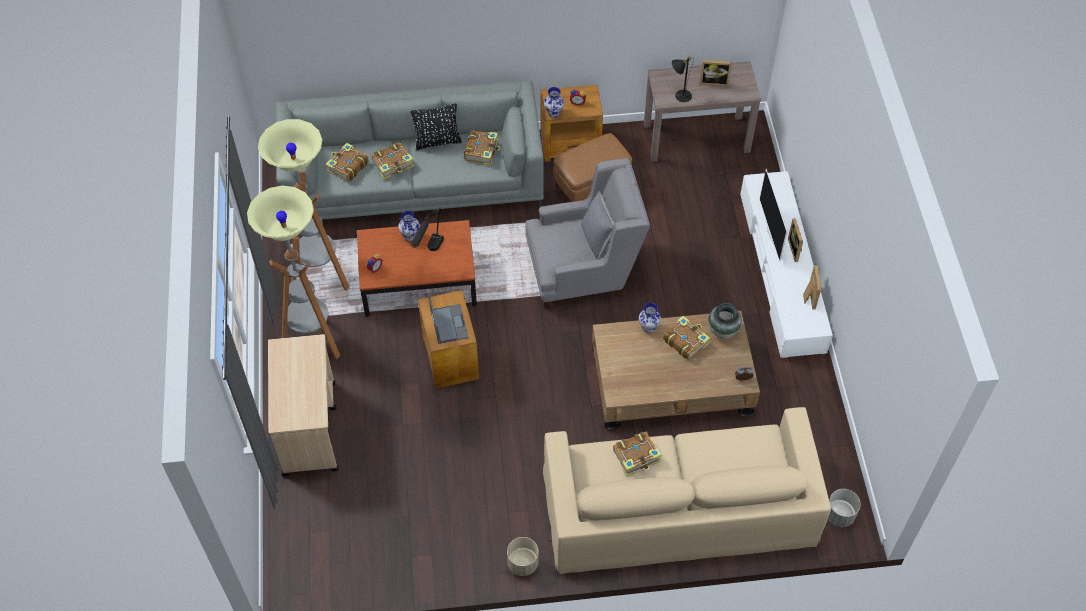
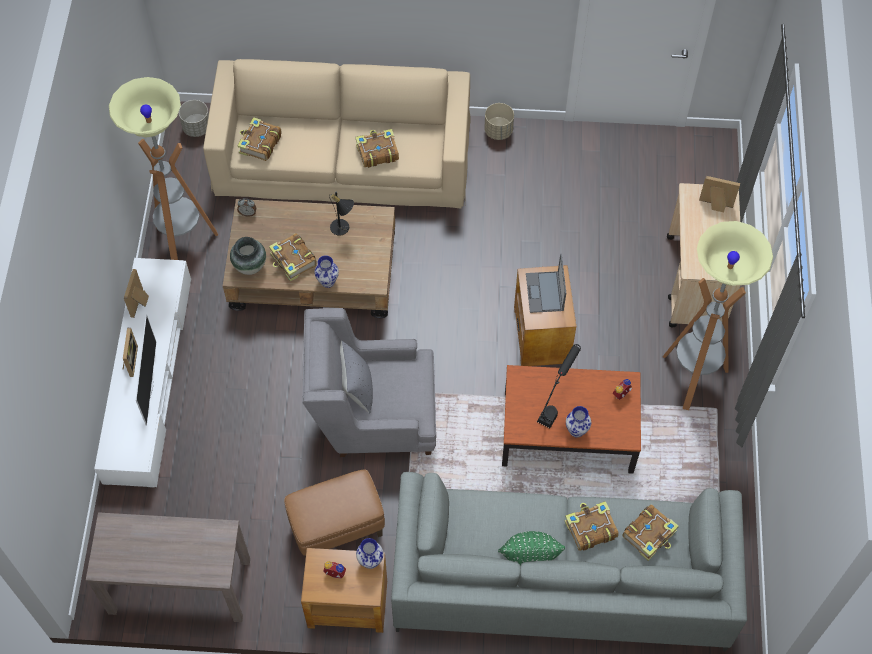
camera: 170 degrees left, 5 degrees up
floor lamp [258,119,349,291] -> floor lamp moved to [109,77,218,260]
black pillow [411,103,462,150] -> green pillow [498,531,565,565]
book [464,130,500,166] -> book moved to [237,117,282,161]
black table lamp [672,56,694,102] -> black table lamp moved to [329,192,354,236]
picture frame [700,60,732,86] -> picture frame moved to [699,176,740,213]

